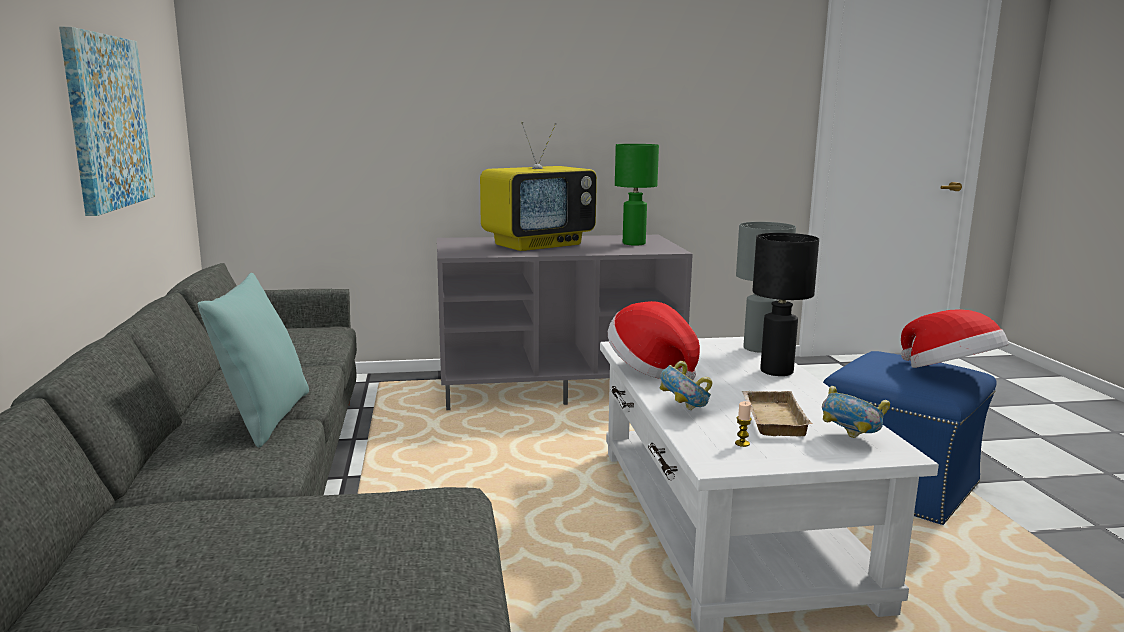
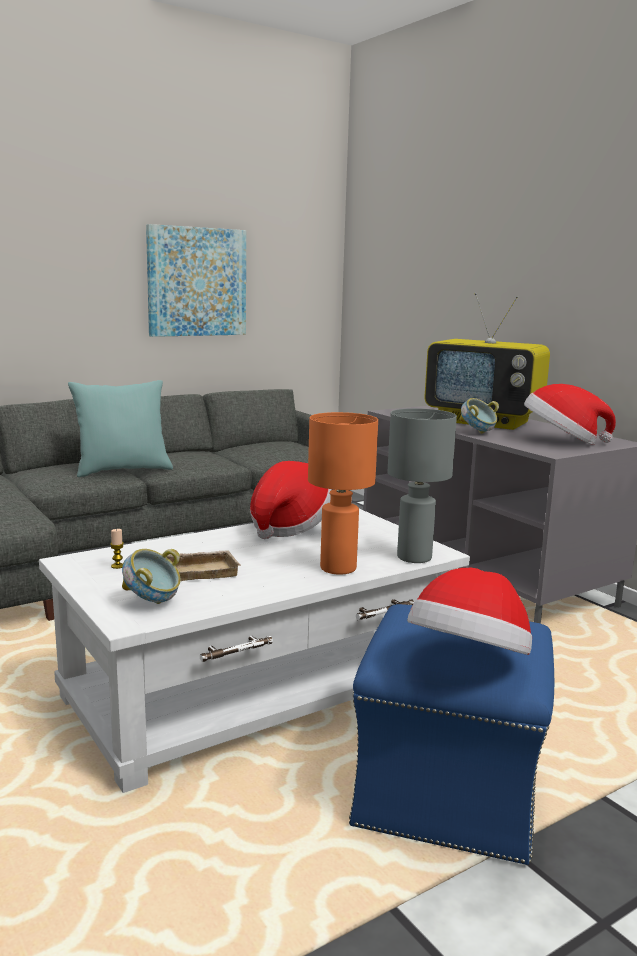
camera: 65 degrees right, 0 degrees up
green table lamp [615,144,659,246] -> hat [524,384,616,445]
bowl [660,361,712,410] -> bowl moved to [460,398,499,434]
black table lamp [753,233,819,376] -> orange table lamp [308,412,378,575]

